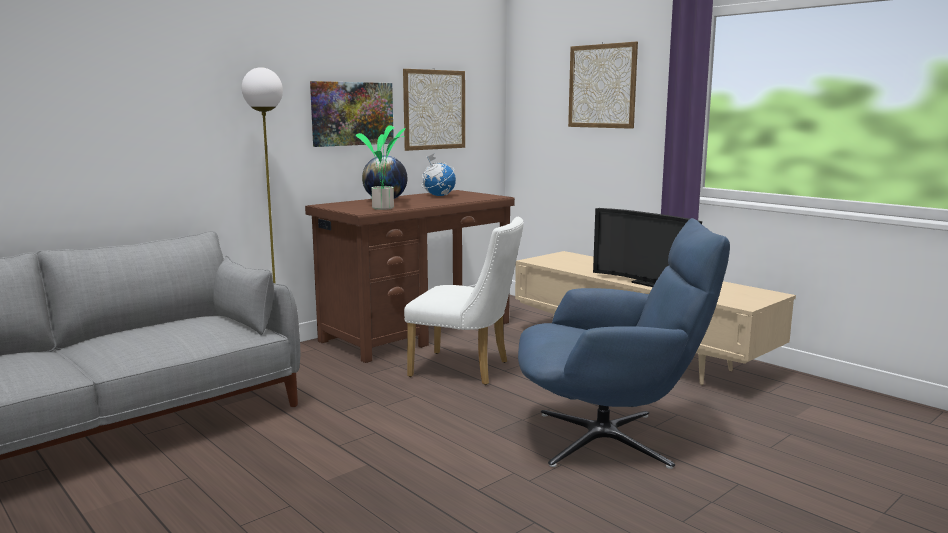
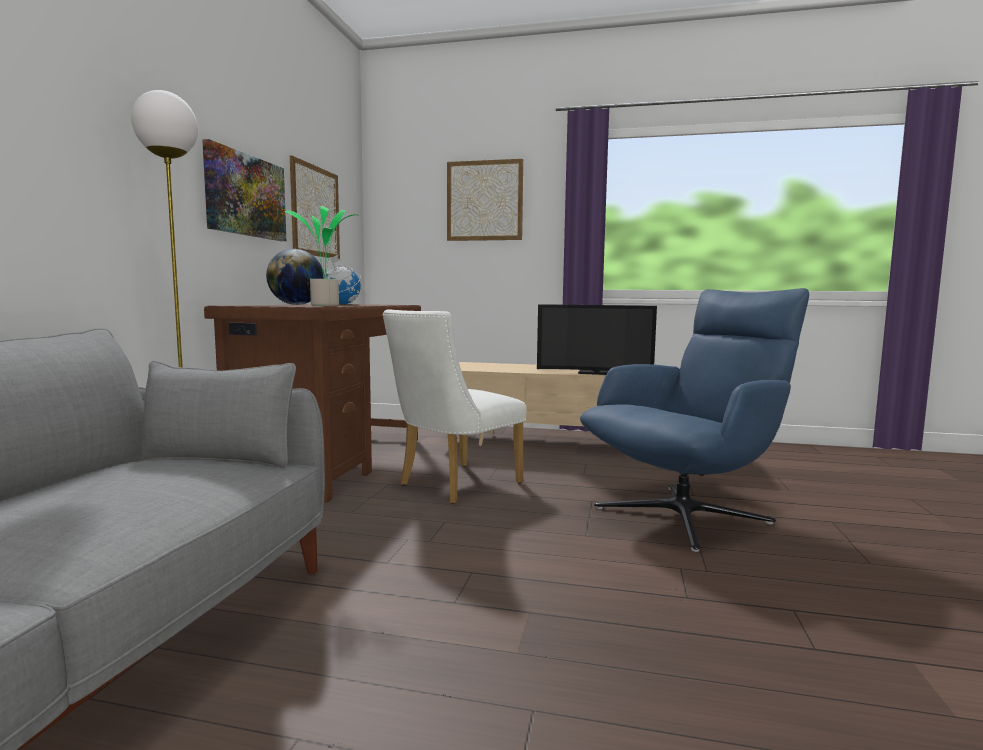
camera: 35 degrees left, 5 degrees down
white chair [404,217,524,385] -> white chair turned 150 degrees clockwise [383,309,527,504]

